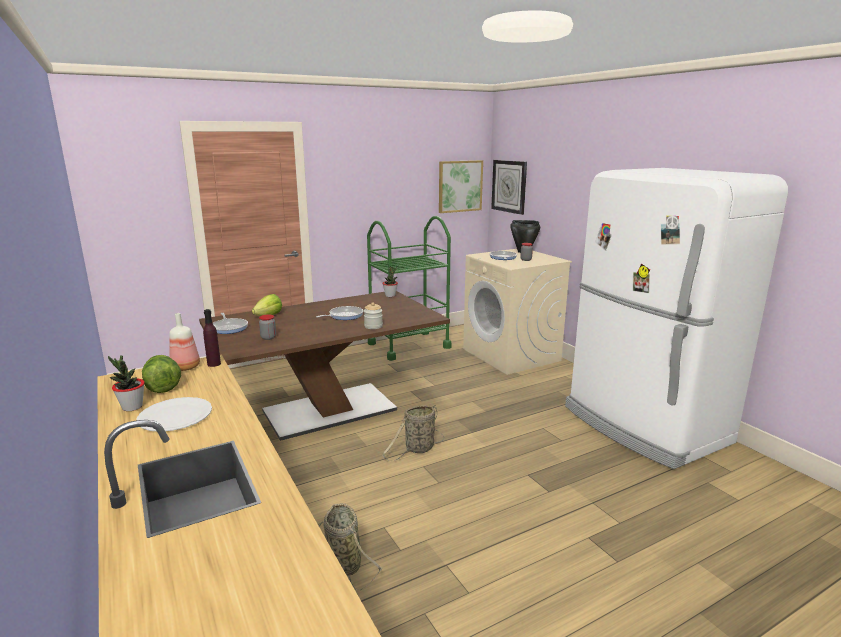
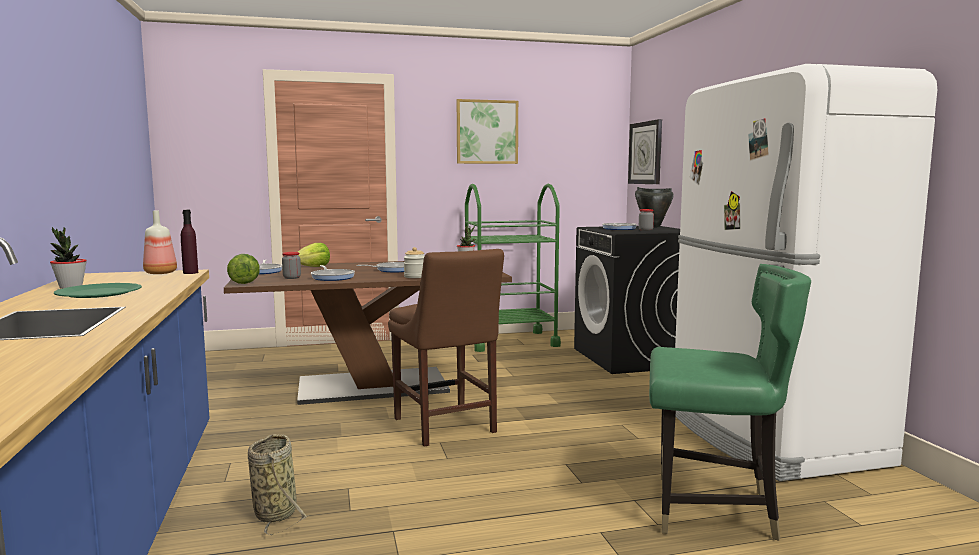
camera: 15 degrees right, 10 degrees down
white plate [136,397,212,431] -> green plate [54,283,142,298]
lettuce [142,355,181,393] -> lettuce moved to [227,254,260,284]
basket [382,405,445,461] -> brown chair [388,249,504,447]
picture [439,160,483,213] -> picture moved to [457,99,518,164]
beige washing machine [463,249,572,375] -> black washing machine [574,226,680,374]
none -> frying pan [311,265,355,281]
none -> green chair [649,264,811,541]

